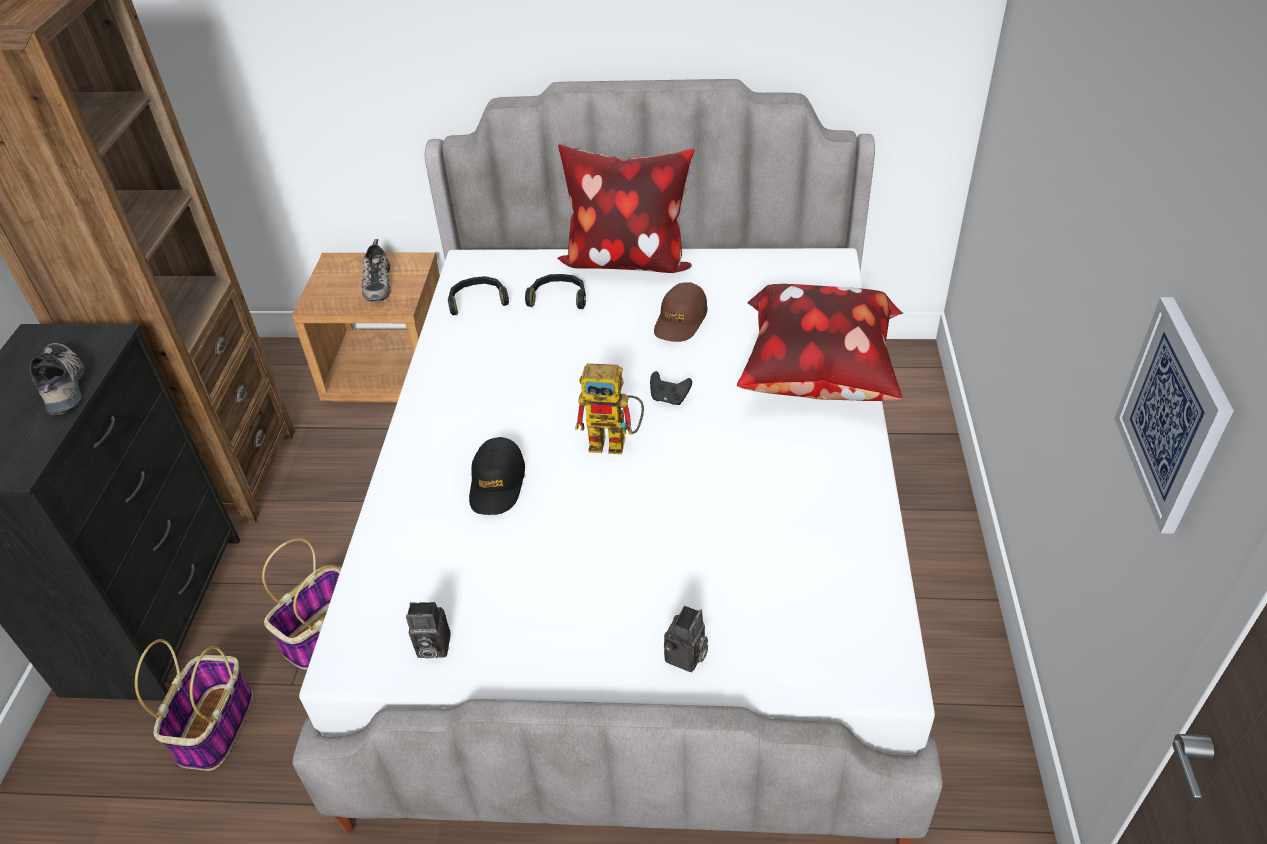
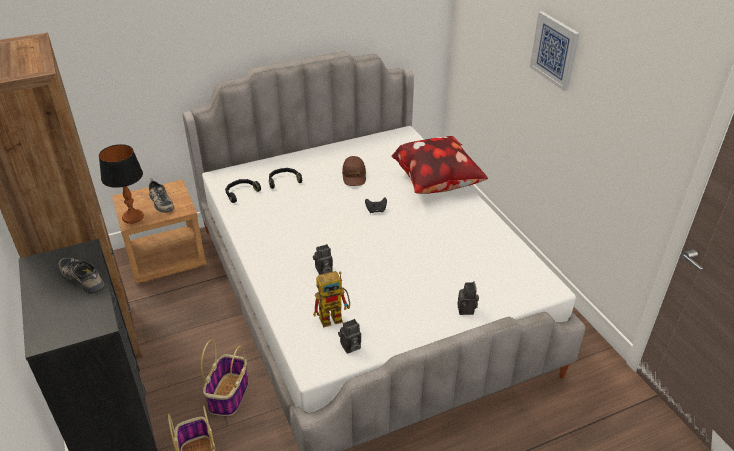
camera: 30 degrees left, 5 degrees down
black cap [469,437,525,515] -> camera [313,244,333,275]
pillow [557,144,695,273] -> none
toy robot [575,363,644,454] -> toy robot moved to [313,271,350,328]
picture [1114,297,1234,534] -> picture moved to [530,11,580,91]
none -> table lamp [99,144,144,224]

